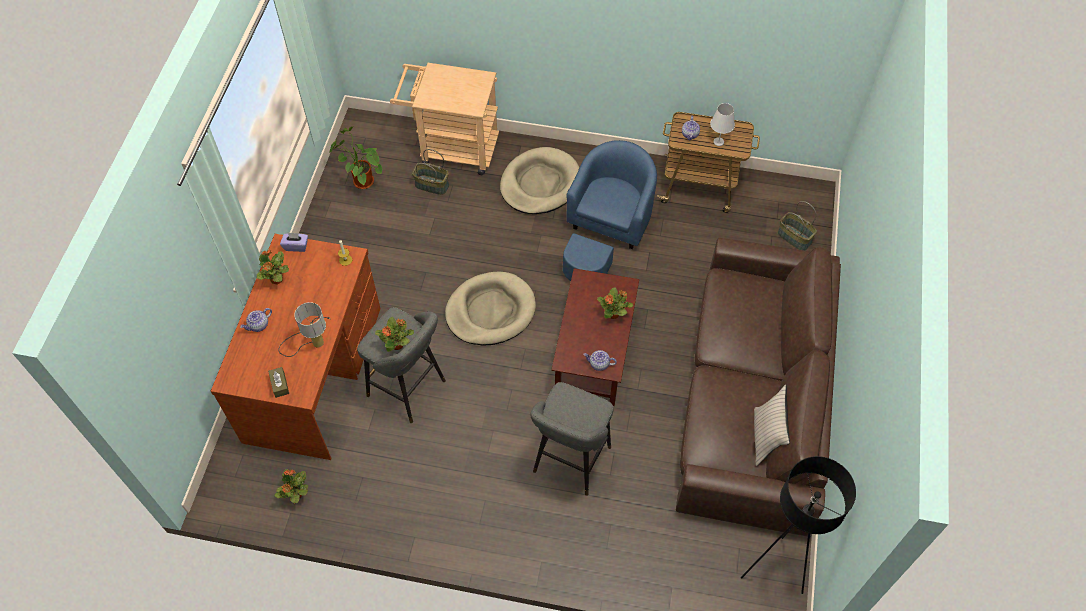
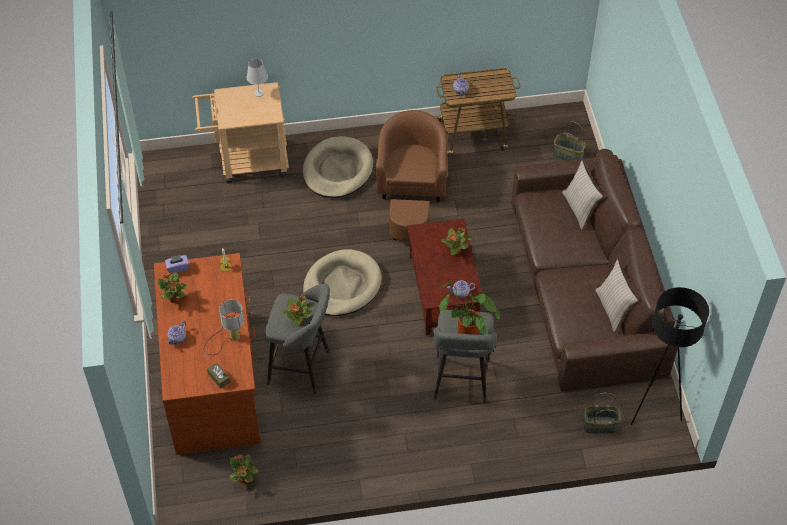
camera: 20 degrees left, 5 degrees down
potted plant [330,126,382,189] -> potted plant moved to [439,280,500,335]
basket [412,149,449,195] -> basket moved to [582,393,621,434]
blue armchair [563,140,657,281] -> brown armchair [376,110,448,242]
white table lamp [710,103,735,146] -> white table lamp moved to [247,58,268,97]
none -> beige pillow [562,160,603,229]

